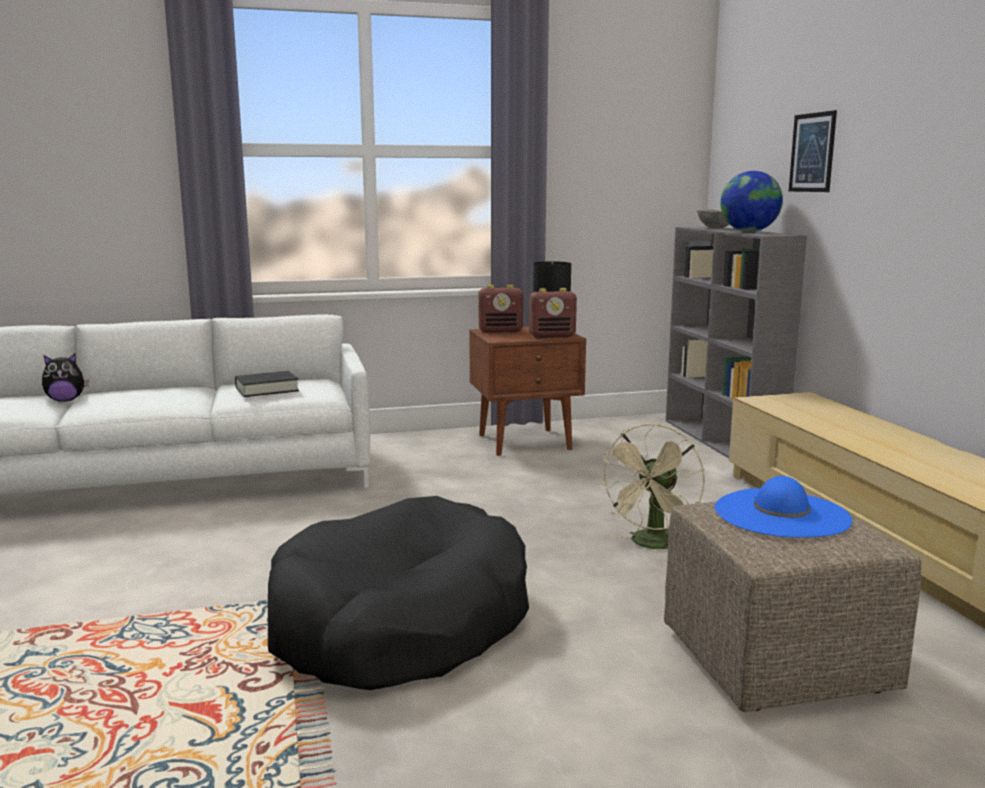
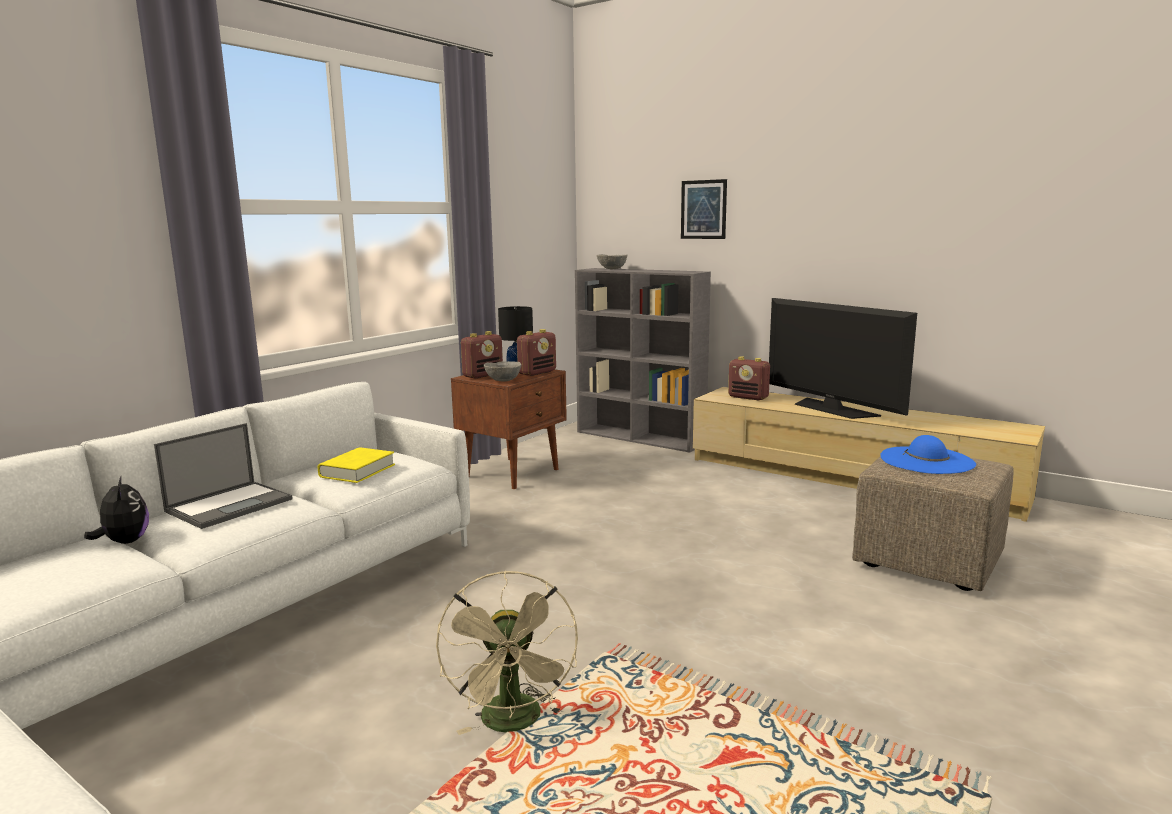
camera: 40 degrees left, 0 degrees up
plush toy [42,353,89,402] -> plush toy turned 60 degrees counterclockwise [84,476,149,544]
black book [235,371,299,397] -> yellow book [318,447,395,483]
black dog bed [268,496,529,690] -> none
beige fan [598,424,705,549] -> beige fan moved to [436,570,578,735]
globe [720,171,783,232] -> none
none -> laptop [154,423,293,529]
none -> grey bowl [484,361,521,381]
none -> radio [728,356,770,400]
none -> television [769,298,917,419]

